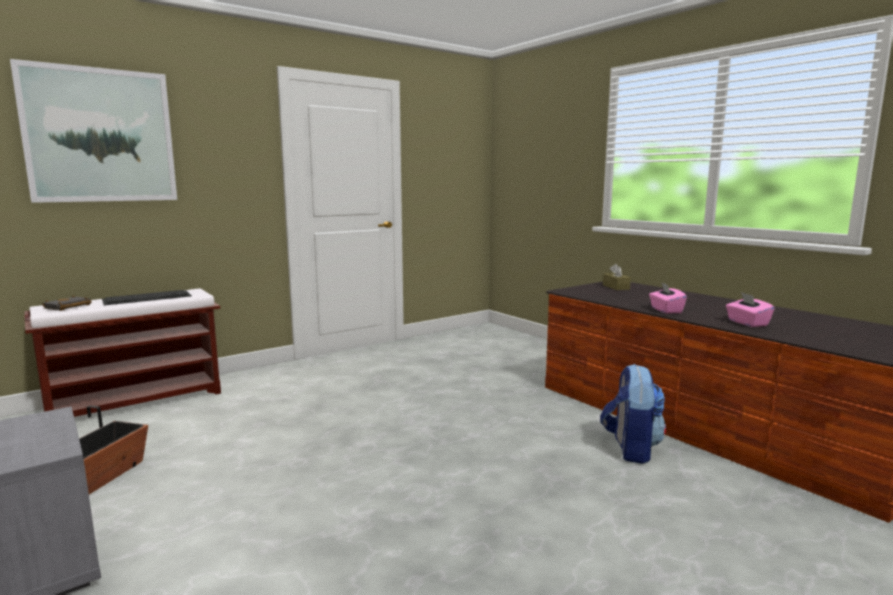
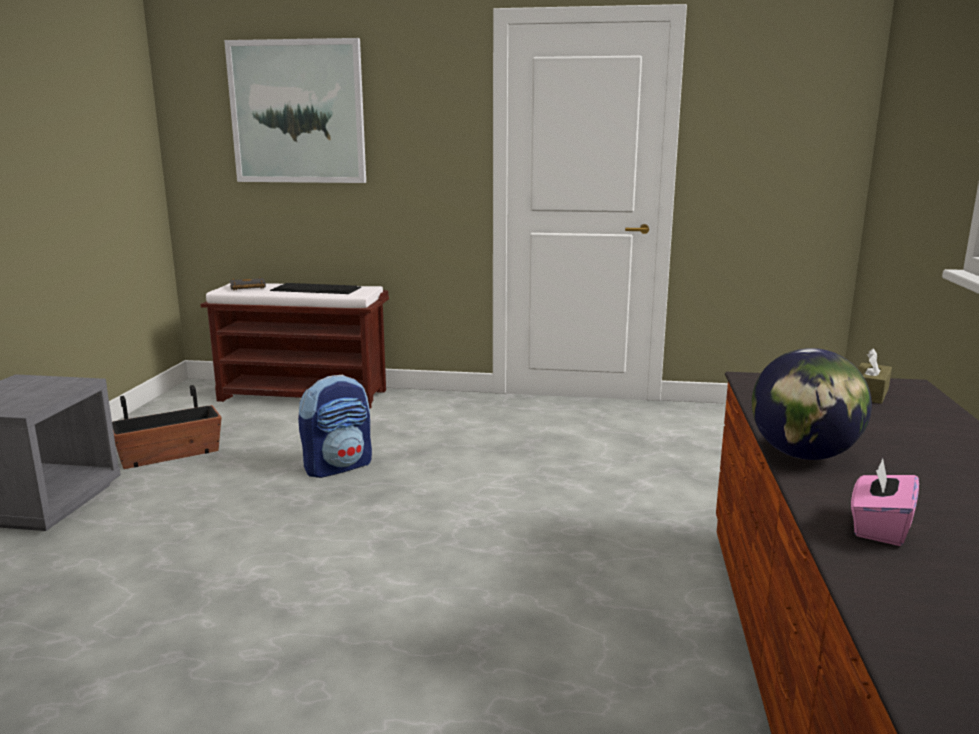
camera: 45 degrees right, 5 degrees up
backpack [600,364,666,464] -> backpack moved to [298,375,372,478]
pink tissue box [649,283,687,314] -> globe [752,348,872,460]

